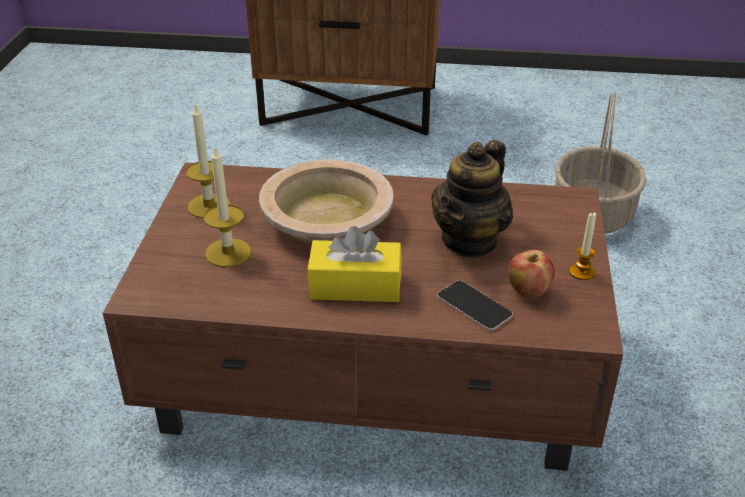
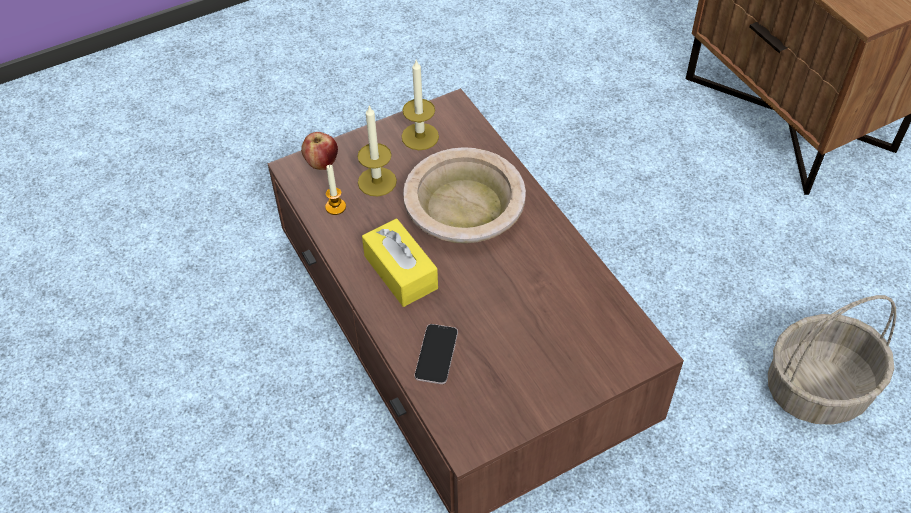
camera: 55 degrees right, 15 degrees up
teapot [431,140,513,258] -> none
apple [508,250,555,298] -> apple moved to [301,132,338,170]
candle [570,212,596,280] -> candle moved to [325,165,346,215]

